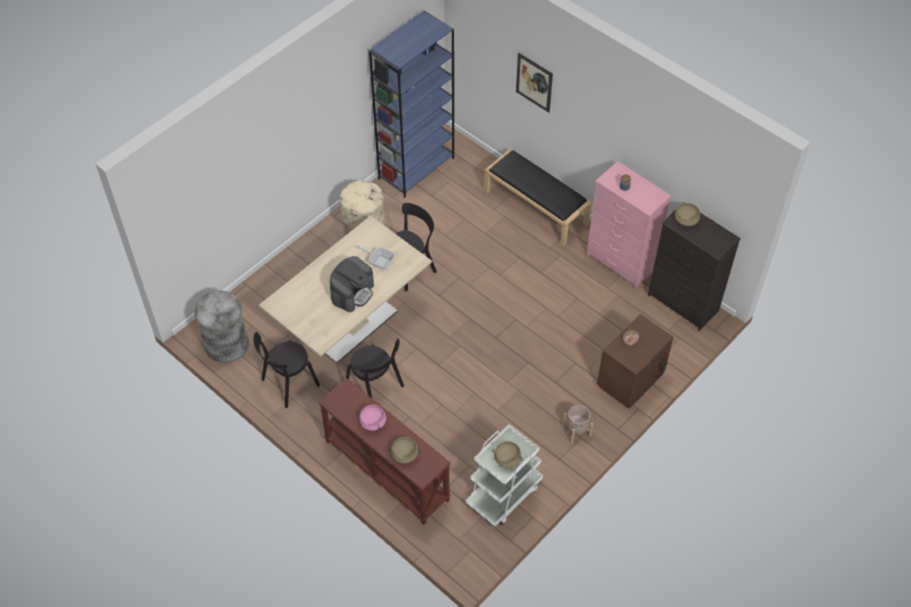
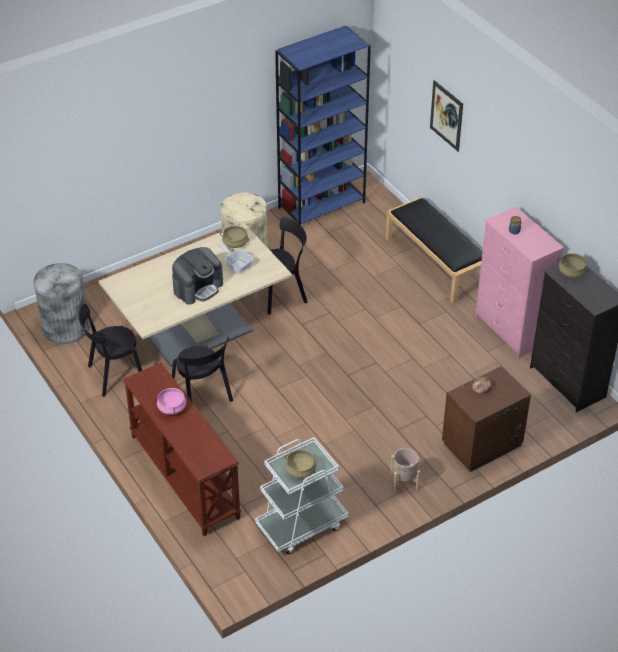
camera: 15 degrees right, 10 degrees down
beige cooking pot [388,437,421,463] -> beige cooking pot moved to [220,226,249,248]

